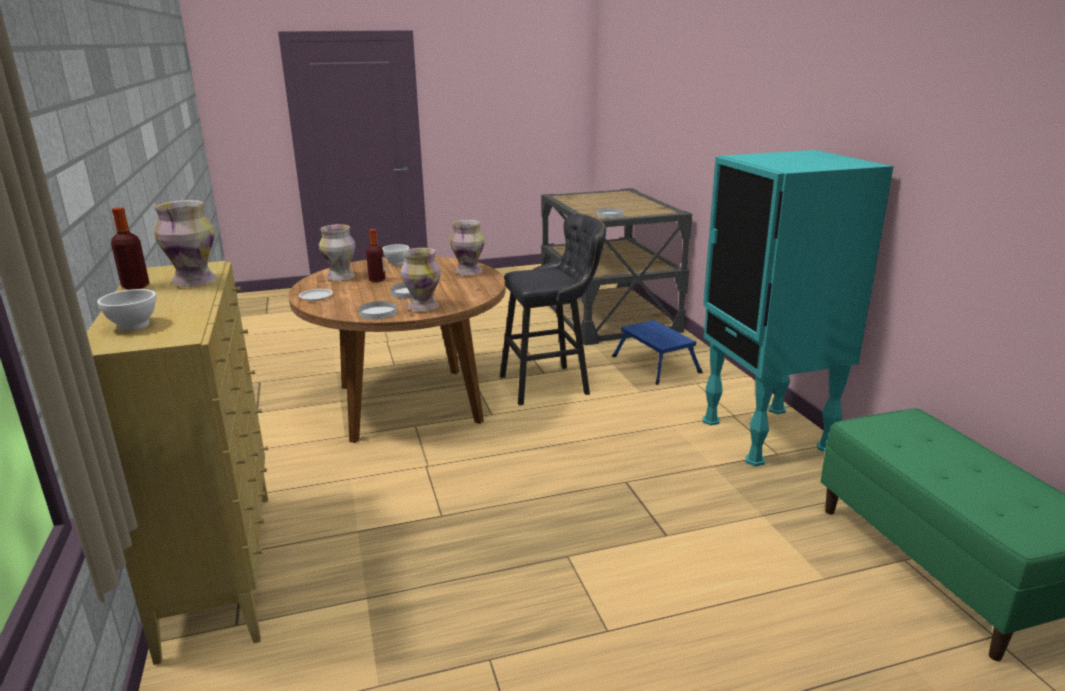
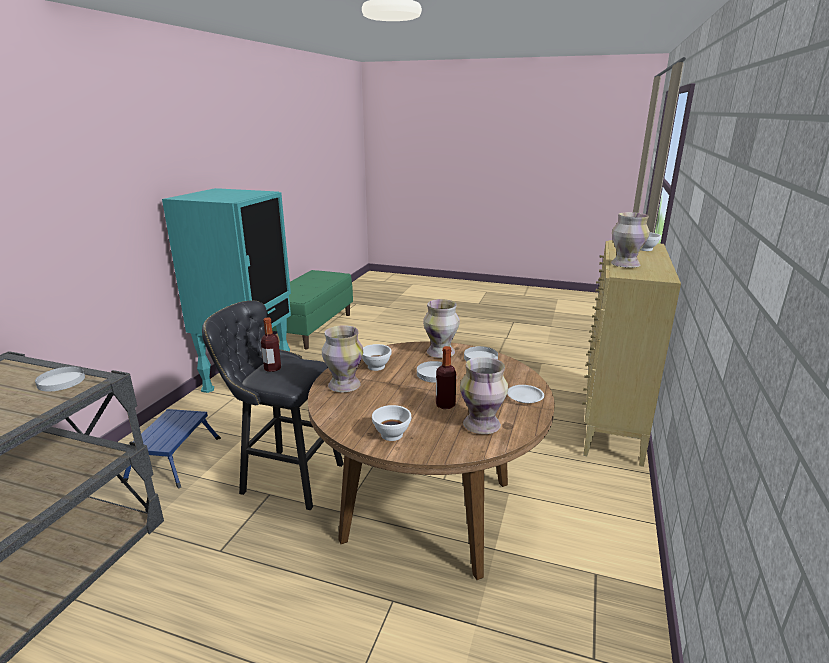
camera: 145 degrees left, 0 degrees up
bottle [111,207,149,290] -> bottle moved to [261,317,281,372]
none -> white bowl [362,344,391,371]

